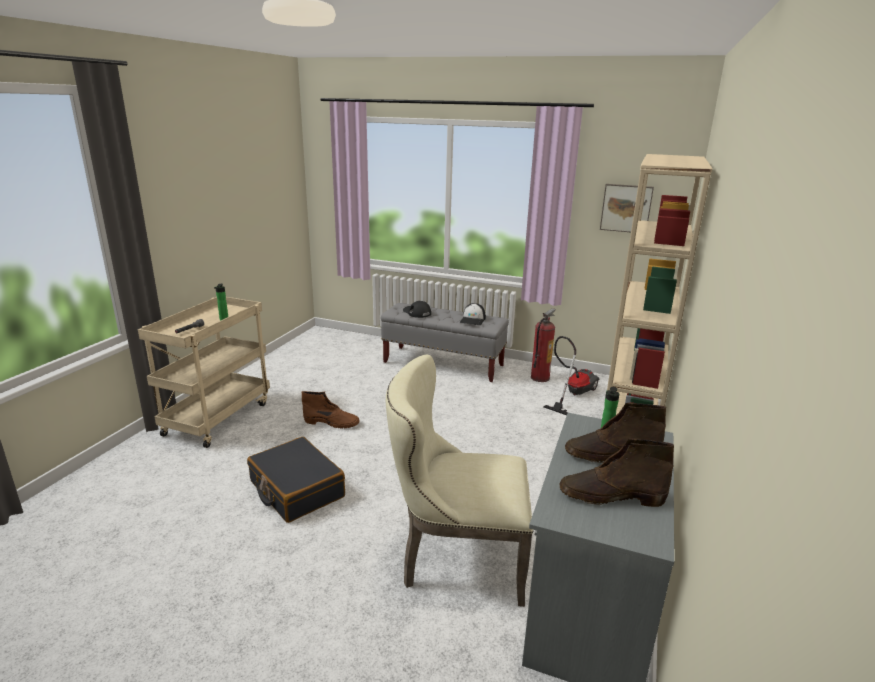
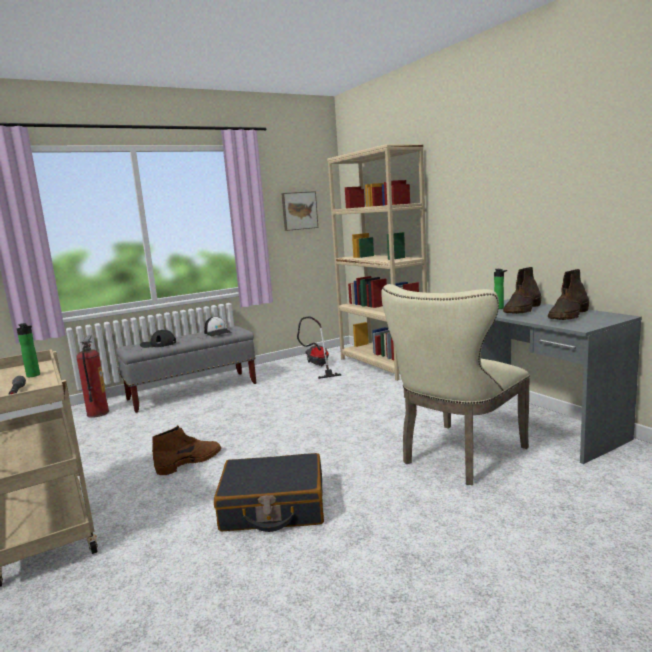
camera: 50 degrees left, 10 degrees down
fire extinguisher [531,308,556,382] -> fire extinguisher moved to [76,335,109,418]

